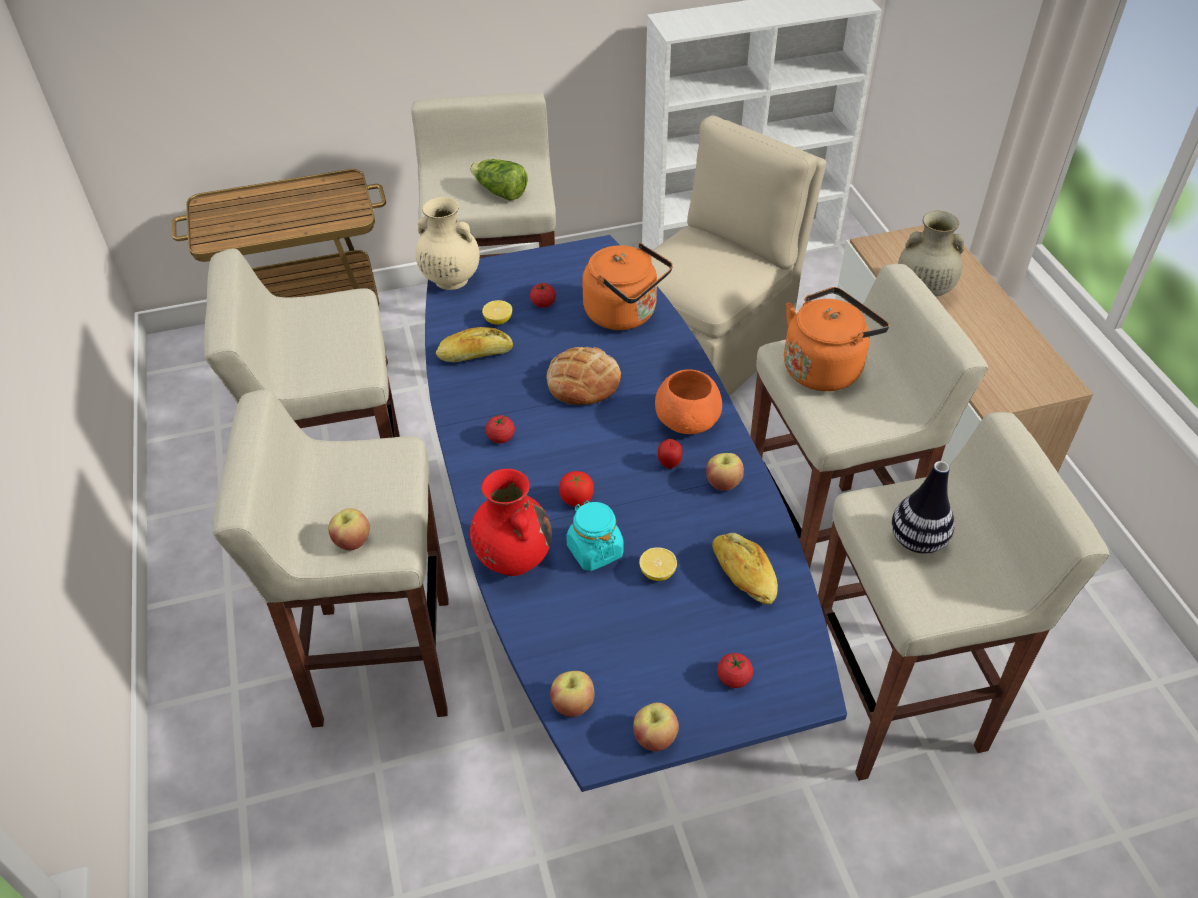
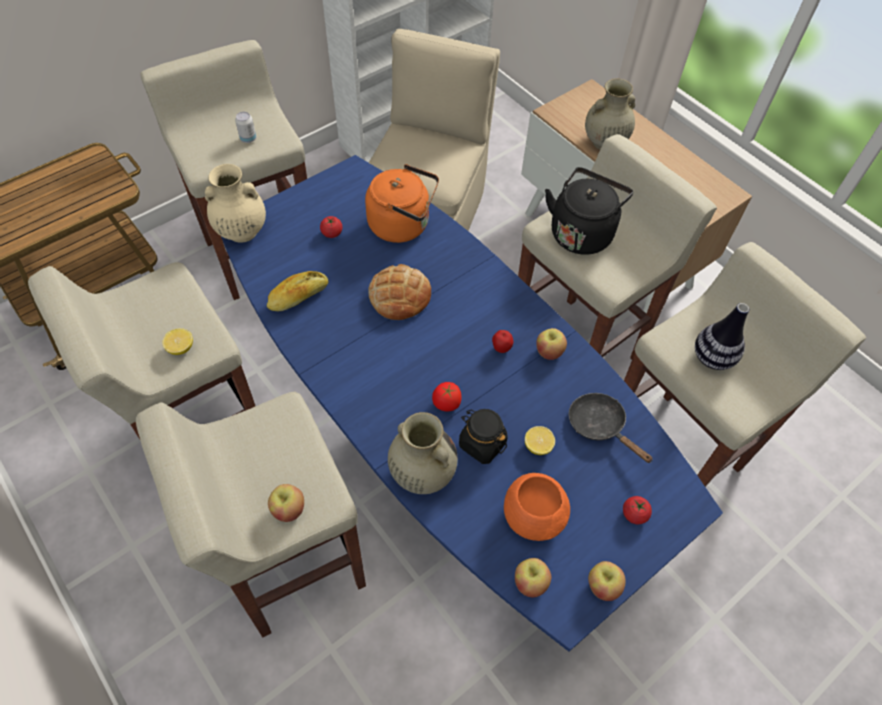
camera: 25 degrees left, 10 degrees up
lettuce [470,159,528,201] -> can [235,112,256,143]
red vase [470,469,552,576] -> beige vase [388,412,458,494]
lemon [482,300,512,325] -> lemon moved to [162,328,193,355]
tomato [485,415,515,443] -> none
turquoise jar [566,500,624,571] -> black jar [459,409,508,464]
orange bowl [655,369,722,434] -> orange bowl moved to [504,473,570,541]
bread [712,533,778,605] -> black frying pan [569,393,653,463]
orange kettle [784,287,889,391] -> black kettle [545,167,633,255]

